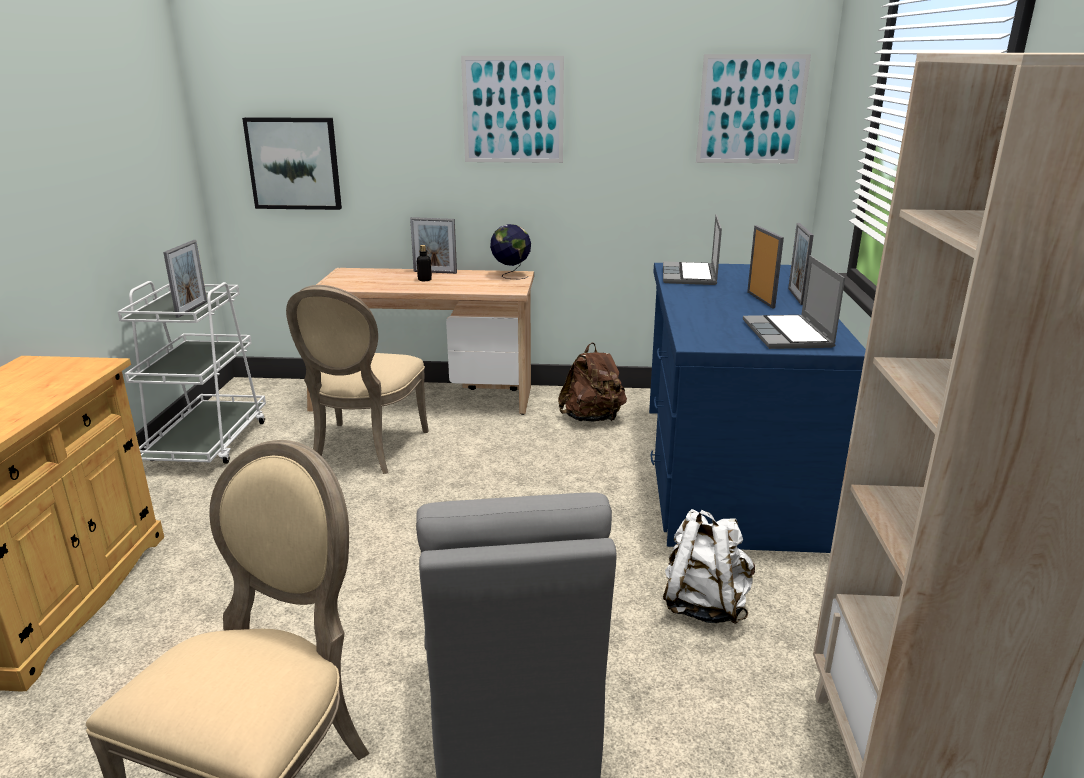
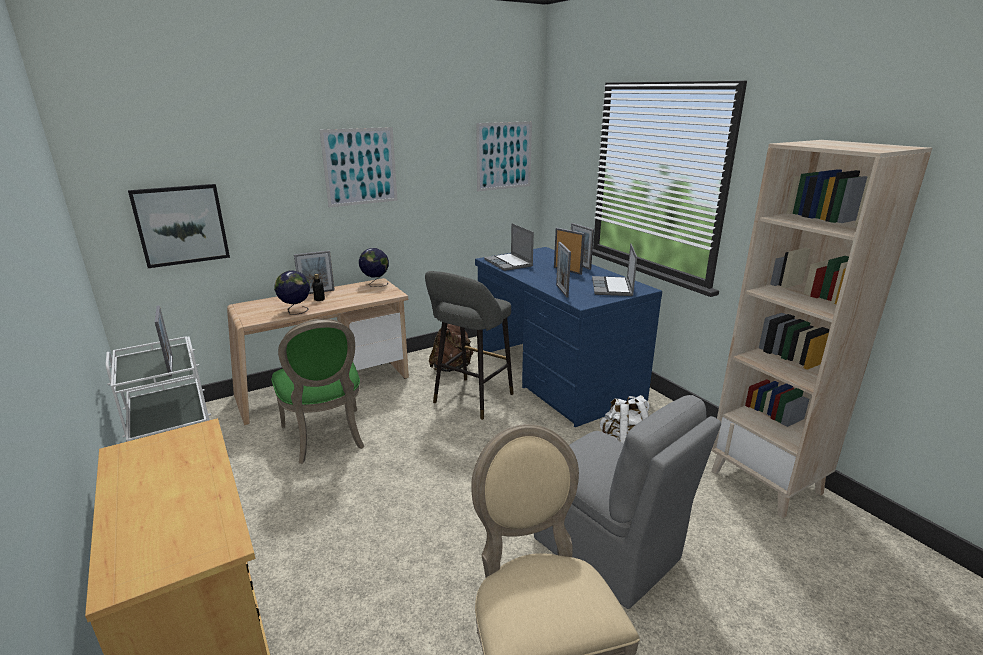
camera: 35 degrees left, 0 degrees up
beige chair [286,285,429,474] -> green chair [271,319,365,464]
laptop [743,255,845,349] -> laptop turned 45 degrees clockwise [592,243,637,296]
none -> globe [274,270,310,315]
none -> grey stool [425,271,514,420]
none -> picture frame [556,242,571,297]

